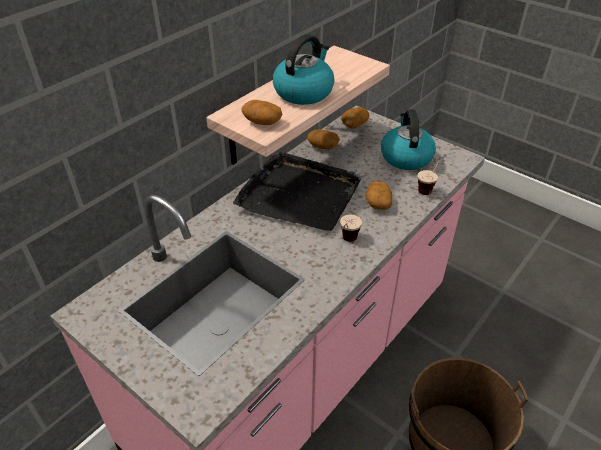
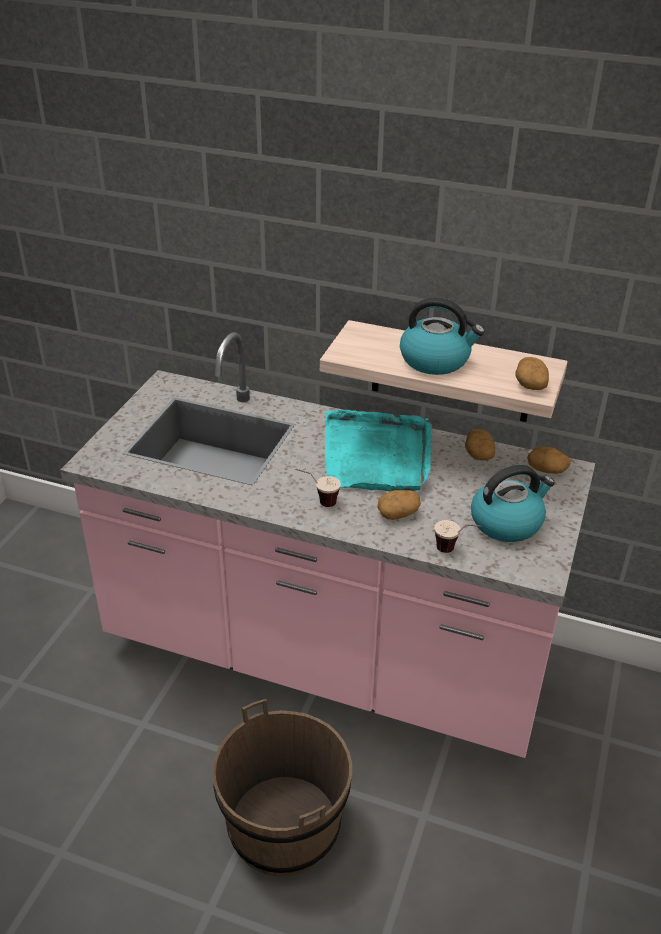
camera: 70 degrees right, 5 degrees down
black tray [233,152,361,231] -> turquoise tray [325,410,431,491]
potato [241,100,283,125] -> potato moved to [515,357,549,390]

